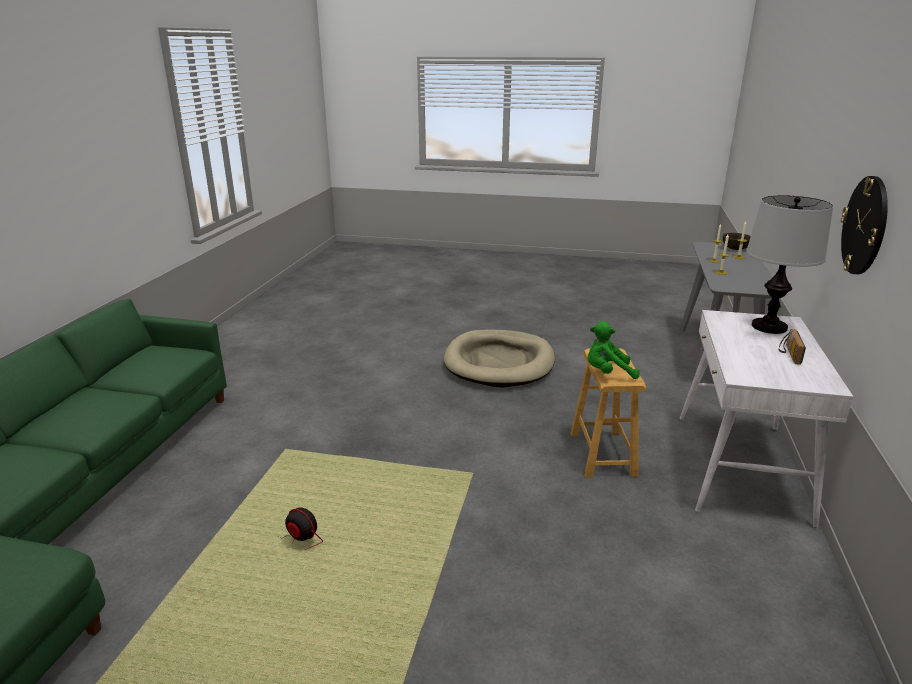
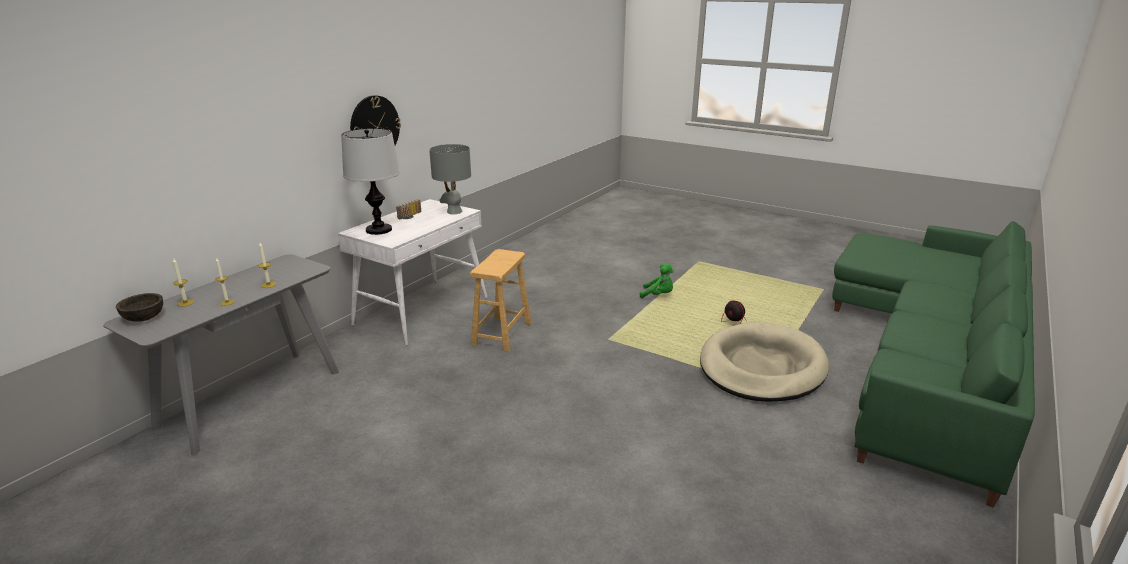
camera: 160 degrees left, 0 degrees up
beige dog bed [444,330,555,387] -> beige dog bed moved to [700,322,829,402]
green plush toy [588,321,640,379] -> green plush toy moved to [640,264,674,299]
none -> grey table lamp [429,144,471,215]

